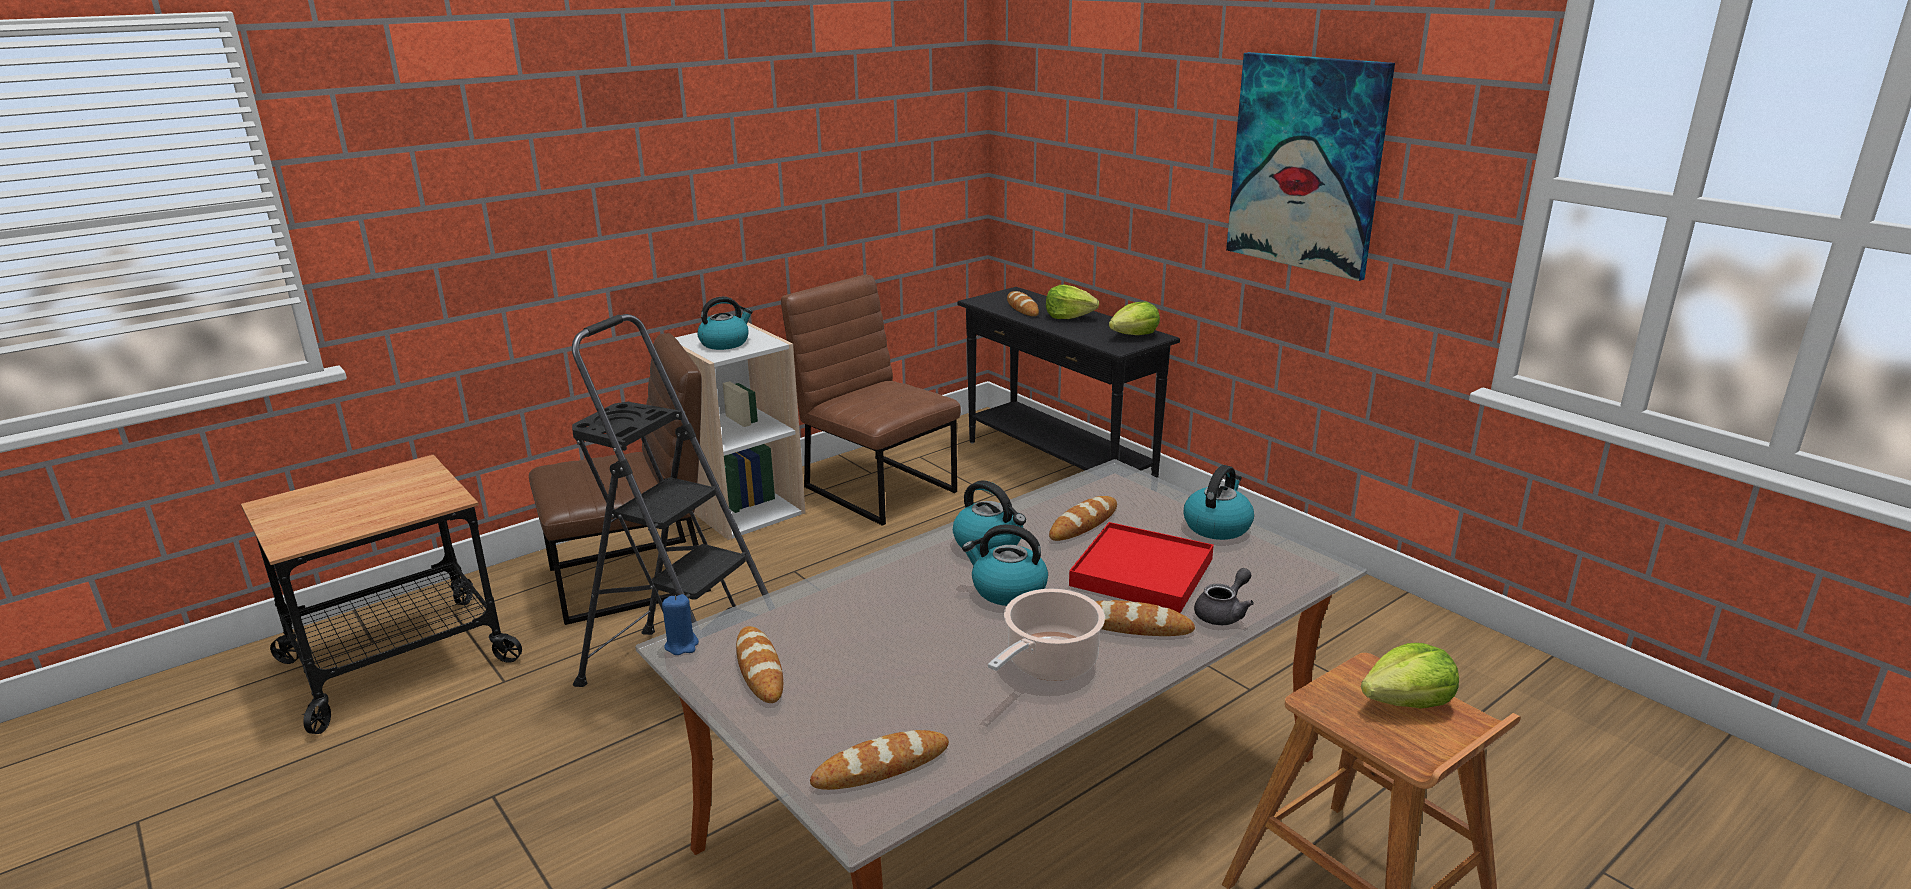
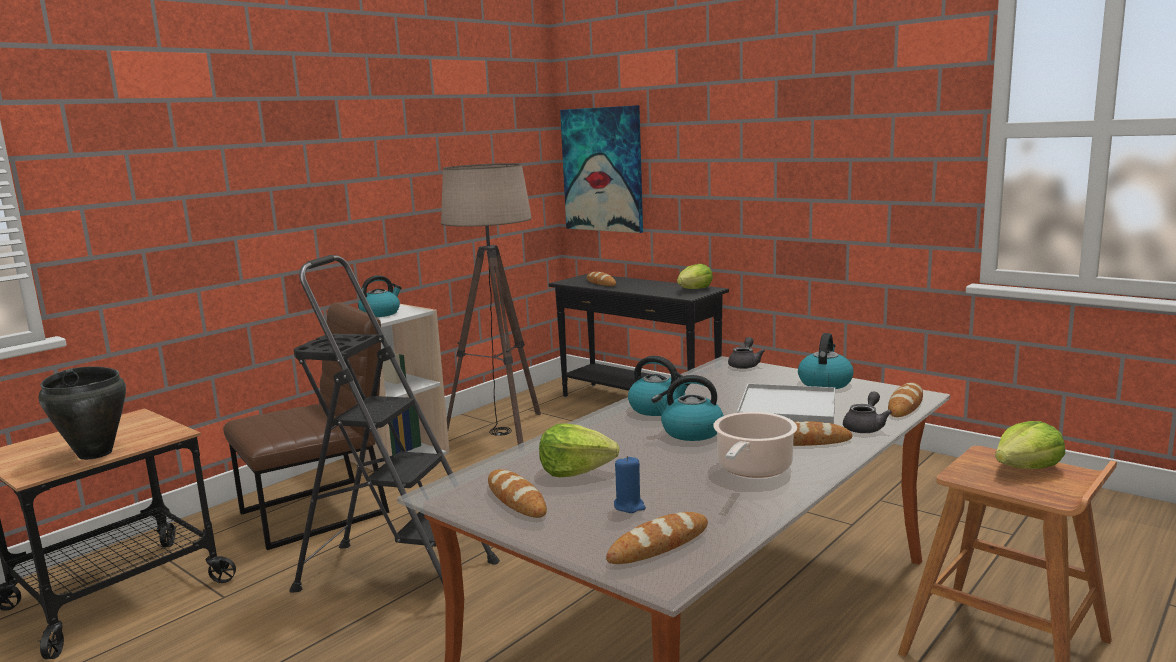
camera: 10 degrees left, 10 degrees down
blue candle [662,594,699,655] -> blue candle moved to [614,456,646,513]
brown chair [781,275,961,526] -> floor lamp [441,163,541,445]
lettuce [1046,285,1099,319] -> lettuce moved to [539,423,619,477]
bread [1049,496,1117,541] -> bread moved to [888,383,923,417]
red tray [1069,522,1214,613] -> white tray [737,384,835,424]
picture [1226,52,1395,281] -> picture moved to [560,105,643,233]
none -> black cooking pot [39,367,126,460]
none -> grey teapot [728,337,765,369]

